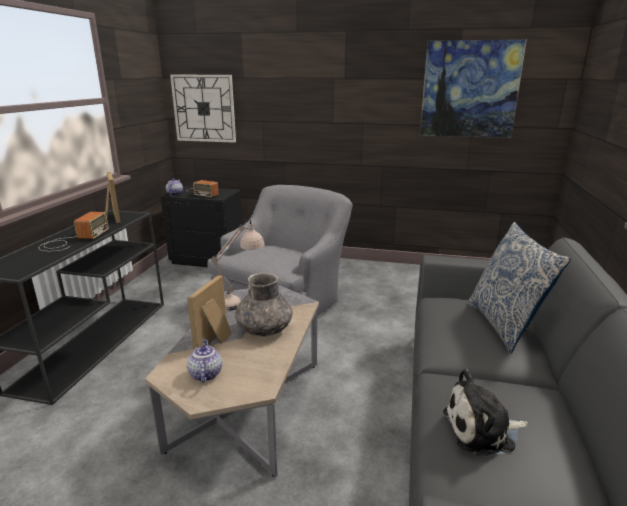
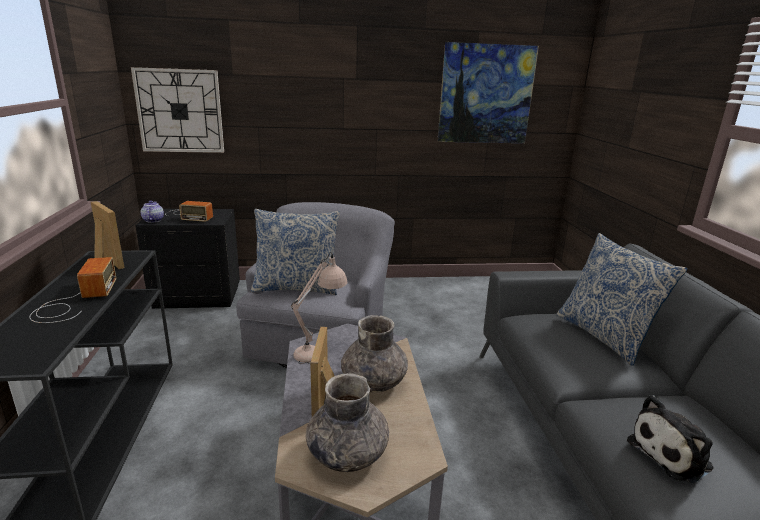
camera: 20 degrees left, 0 degrees up
teapot [187,339,222,383] -> grey vase [306,373,389,472]
none -> pillow [251,209,340,295]

